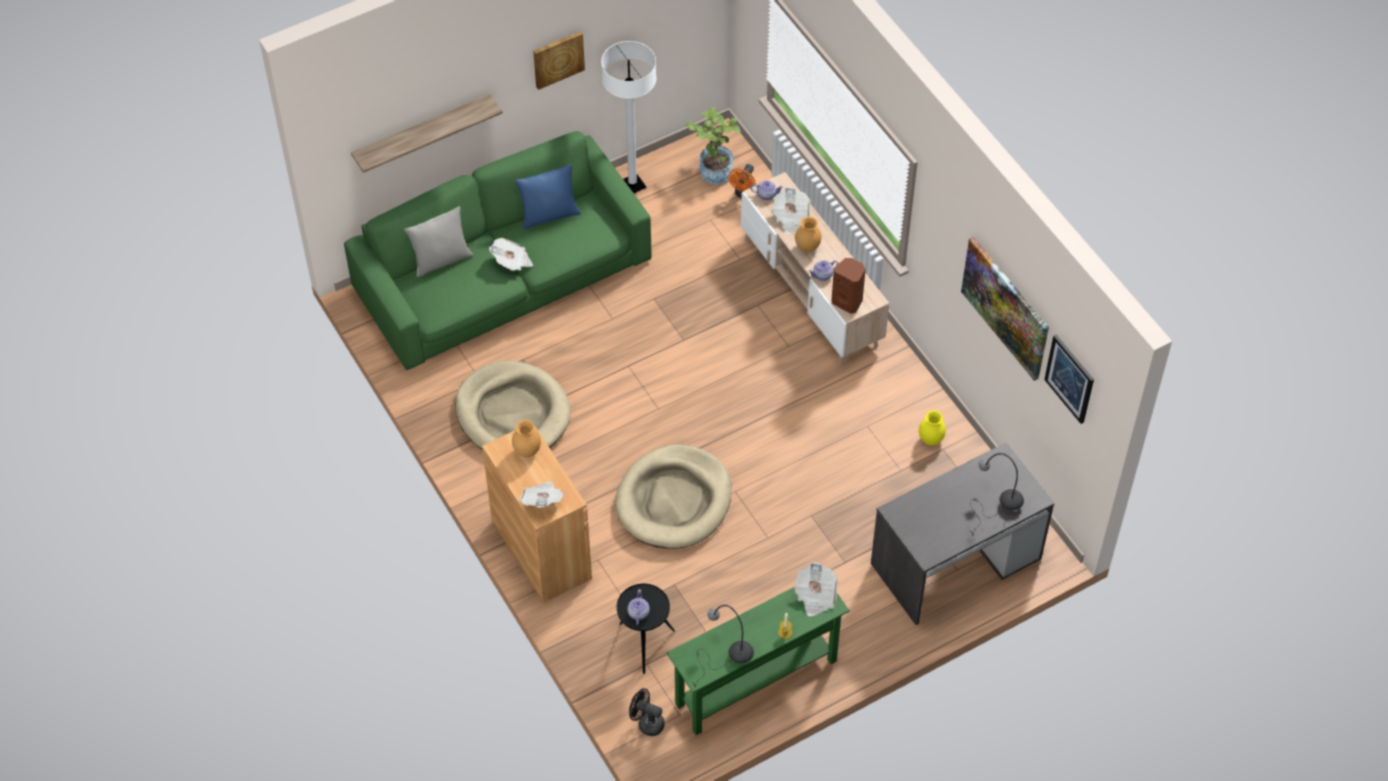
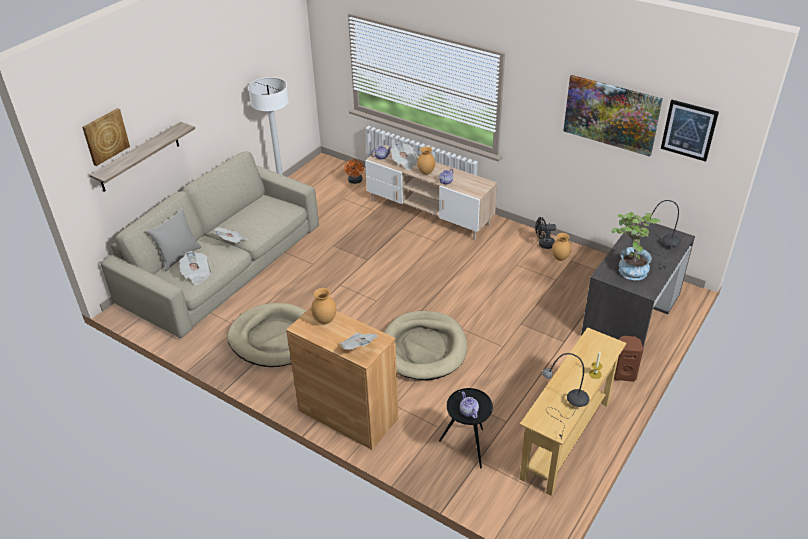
camera: 25 degrees left, 15 degrees down
green sofa [344,131,652,370] -> beige sofa [101,151,319,338]
blue pillow [515,164,581,229] -> none
picture [533,31,585,90] -> picture moved to [82,108,130,166]
black fan [629,688,665,736] -> black fan moved to [535,217,556,249]
green console table [667,587,850,735] -> beige console table [519,327,626,496]
potted plant [685,107,740,184] -> potted plant moved to [612,212,661,280]
newspaper [794,562,838,617] -> newspaper moved to [179,251,212,285]
brown speaker [832,258,866,314] -> brown speaker moved to [614,336,644,382]
yellow vase [919,410,946,445] -> brown vase [552,233,571,261]

